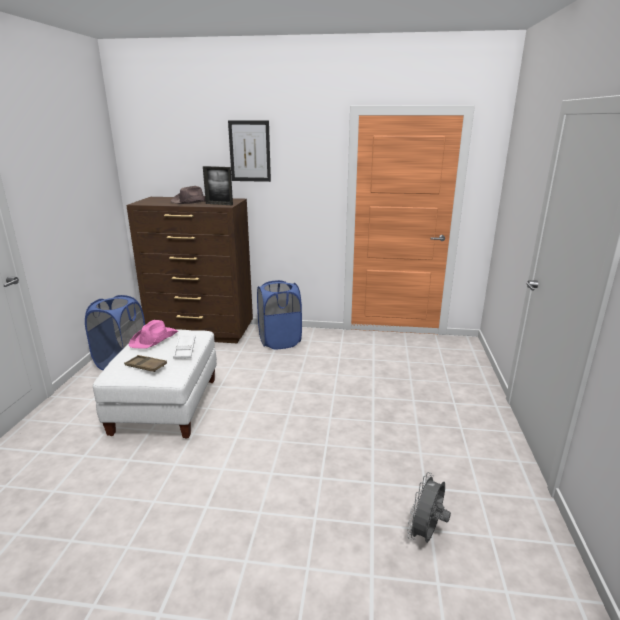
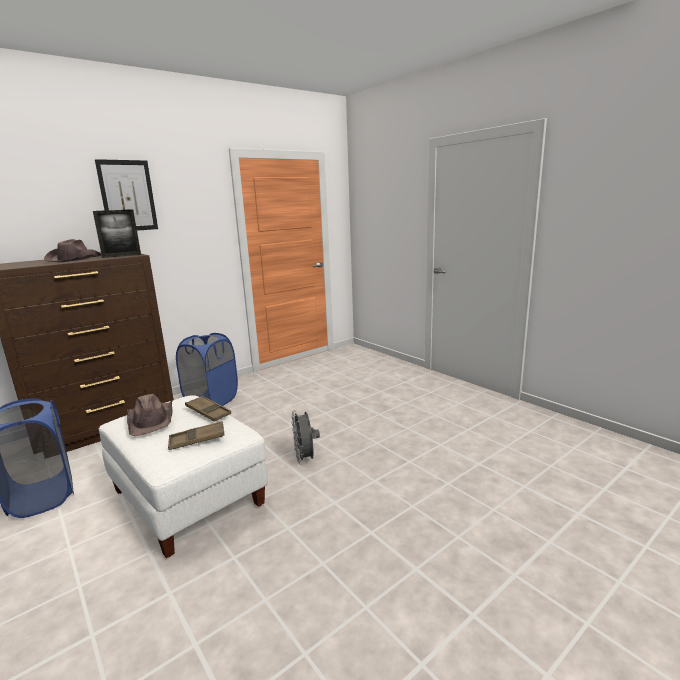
camera: 45 degrees left, 5 degrees down
pink hat [129,320,178,348] -> brown hat [127,394,173,436]
white tray [173,335,195,359] -> brown tray [185,396,231,422]
grey fan [407,472,451,543] -> grey fan moved to [291,410,320,464]

